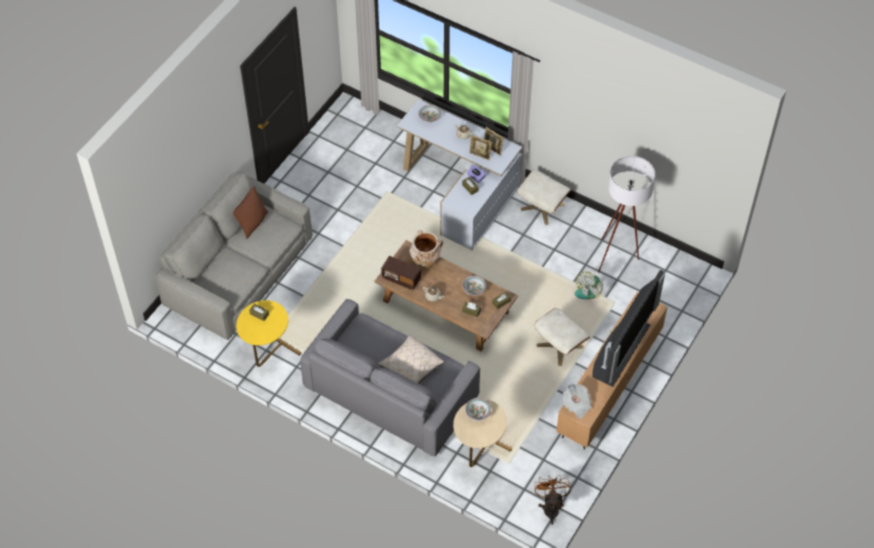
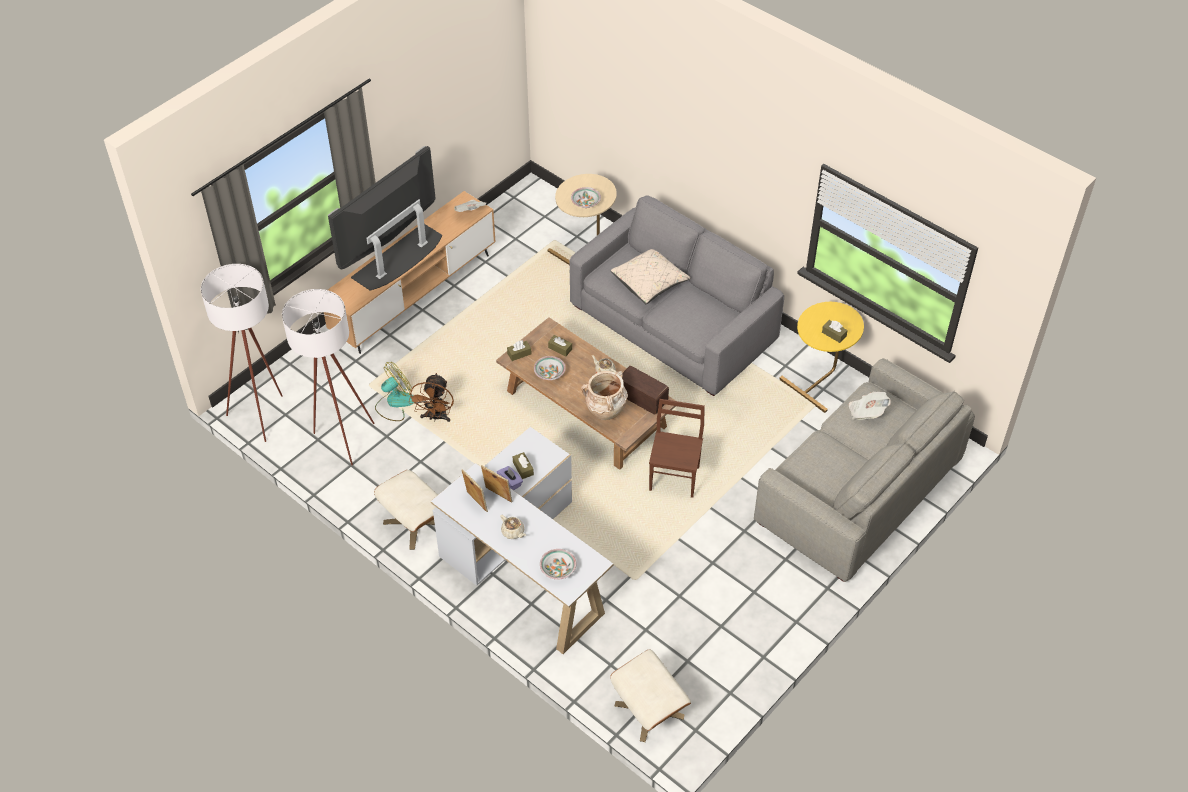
camera: 170 degrees left, 5 degrees down
brown pillow [233,186,268,239] -> none
beige ottoman [534,308,590,366] -> beige ottoman moved to [610,649,691,742]
brown fan [535,475,571,525] -> brown fan moved to [409,373,454,422]
none -> white floor lamp [201,264,282,442]
none -> brown chair [649,399,705,498]
none -> newspaper [848,392,891,420]

